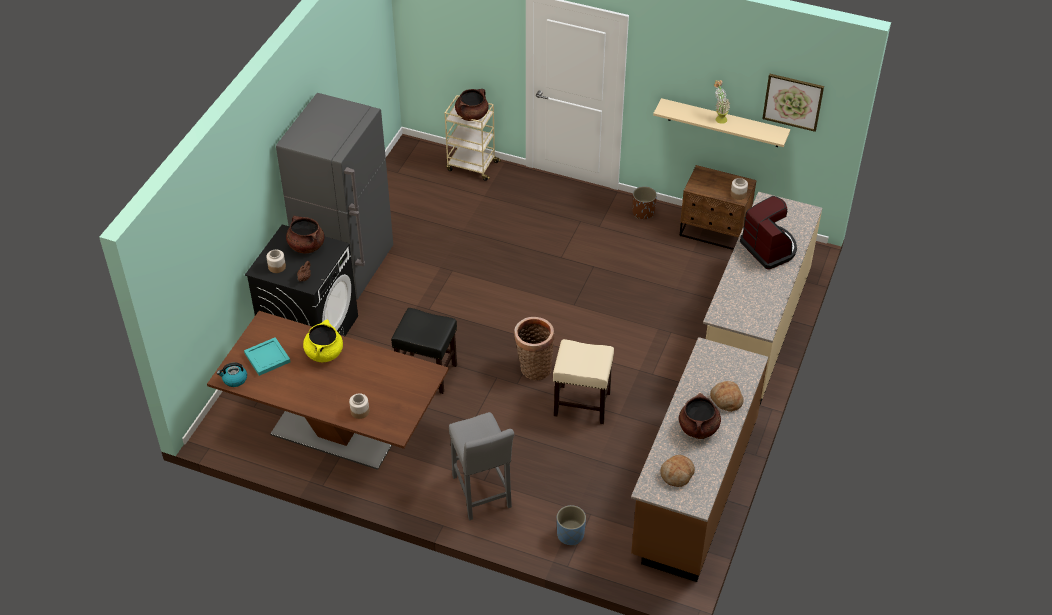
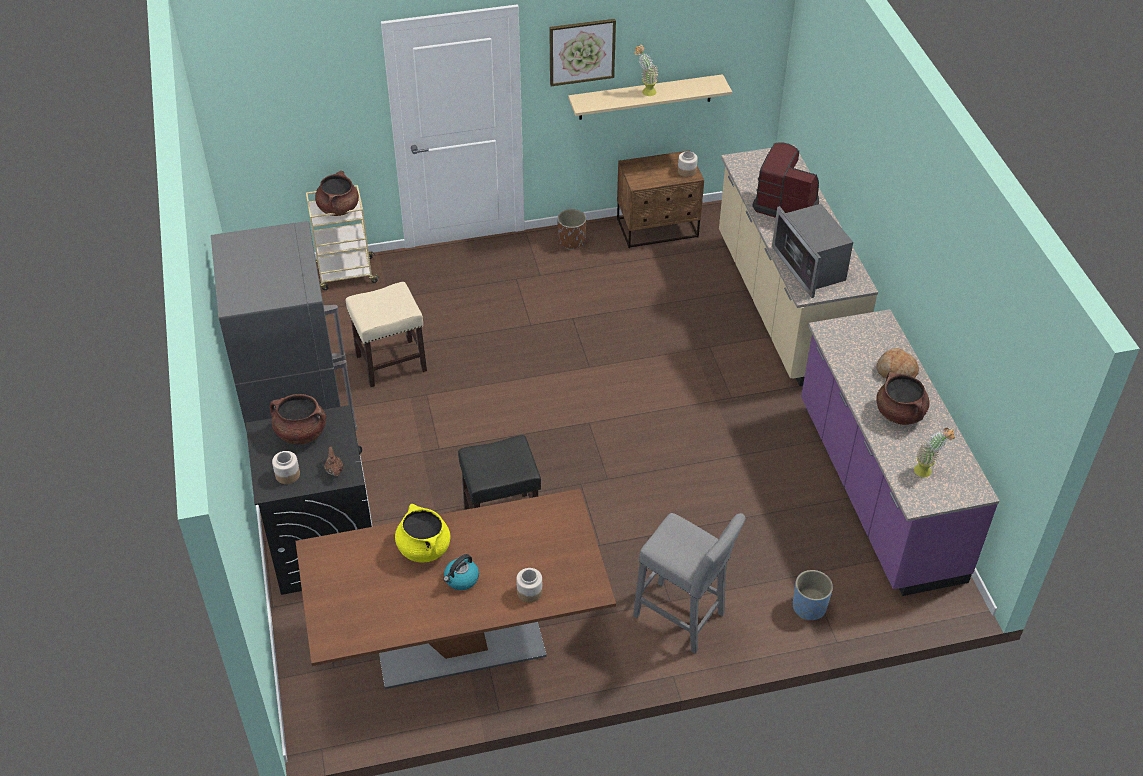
camera: 35 degrees left, 0 degrees up
kettle [217,362,247,387] -> kettle moved to [443,554,479,590]
turquoise tray [244,337,290,376] -> none
basket [514,317,554,381] -> none
beige stool [553,339,614,424] -> beige stool moved to [346,282,427,387]
brown counter [631,337,768,582] -> purple counter [801,309,999,596]
bread [661,455,695,487] -> potted plant [914,428,955,477]
picture [762,74,824,132] -> picture moved to [549,19,616,86]
none -> microwave [772,204,853,298]

